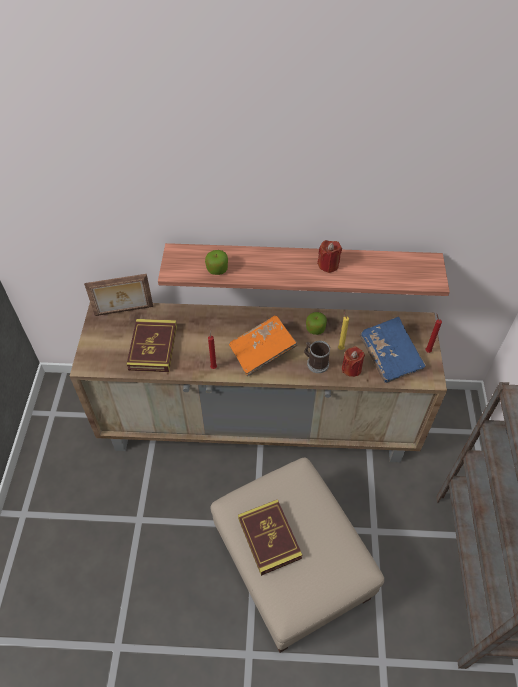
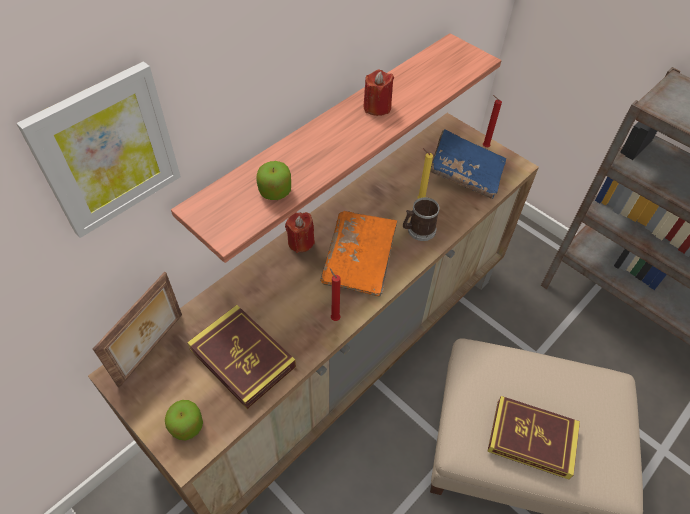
camera: 50 degrees left, 0 degrees up
apple [306,312,327,335] -> apple moved to [165,400,203,441]
red candle [342,346,365,377] -> red candle moved to [285,212,315,253]
none -> picture [17,61,181,238]

